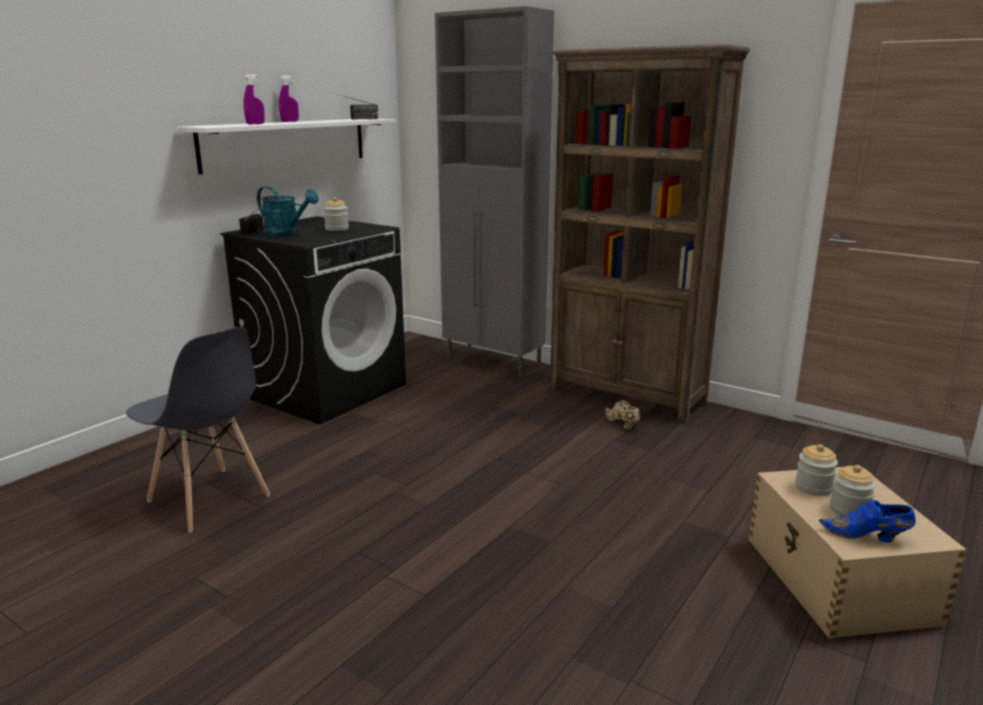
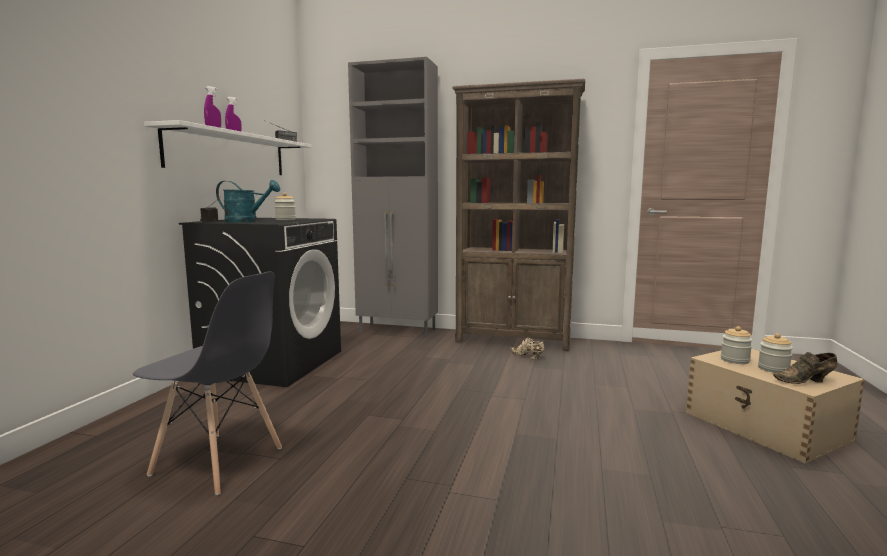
camera: 20 degrees left, 10 degrees down
blue shoe [819,500,916,543] -> brown shoe [773,352,837,384]

